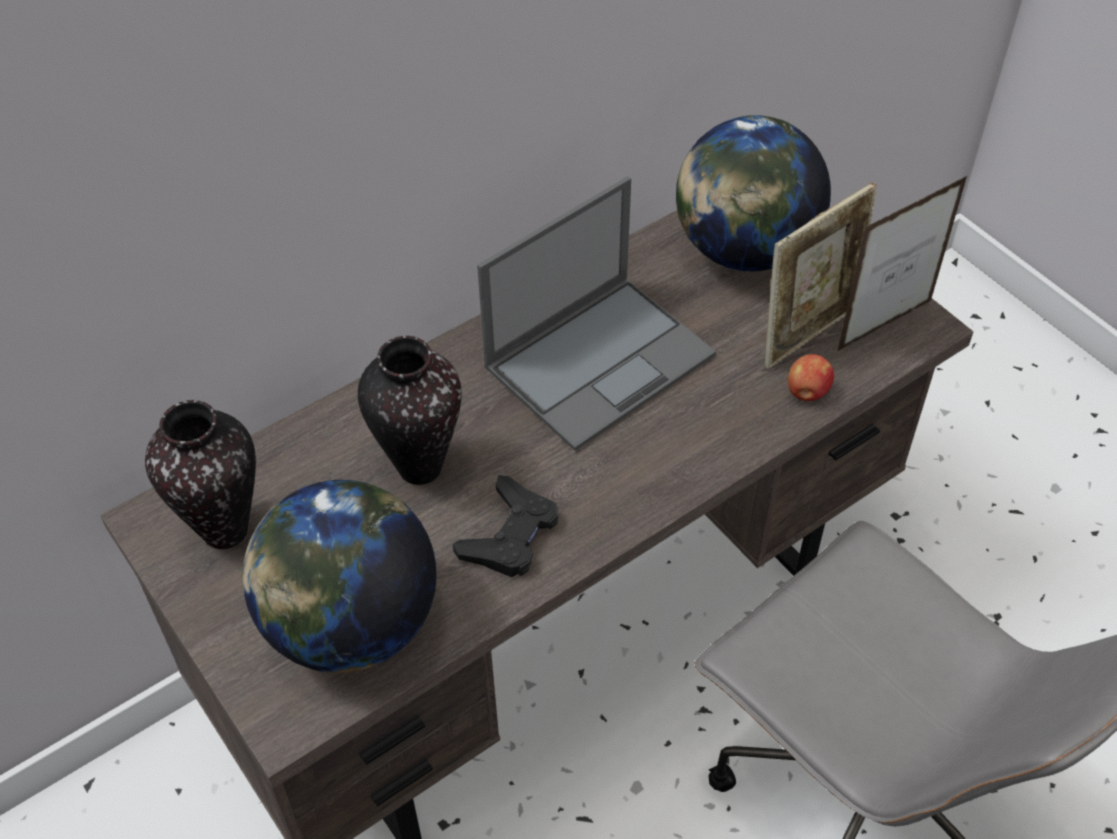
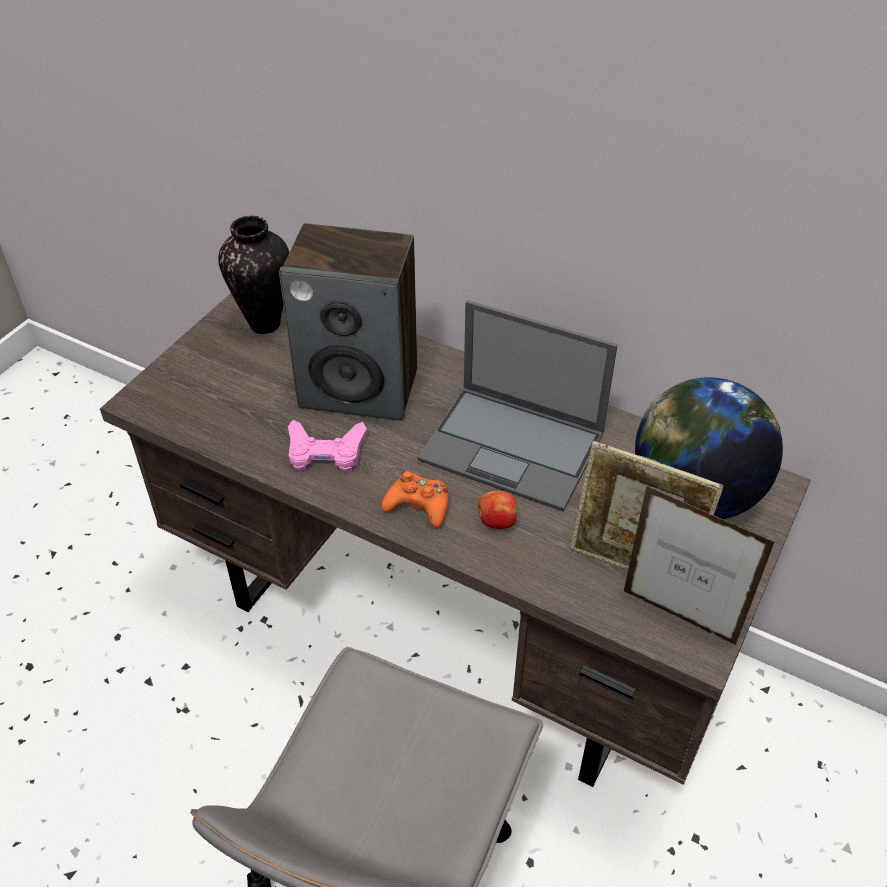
camera: 65 degrees right, 5 degrees down
globe [242,480,437,673] -> none
vase [358,336,462,485] -> speaker [279,223,417,421]
black game controller [453,475,558,577] -> pink game controller [288,420,367,472]
apple [788,354,834,401] -> apple moved to [478,491,517,529]
none -> orange game controller [381,471,449,528]

